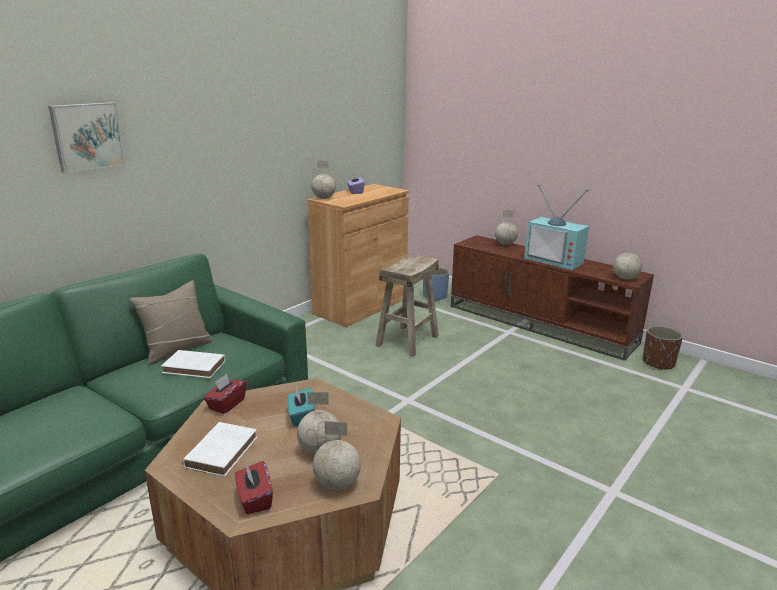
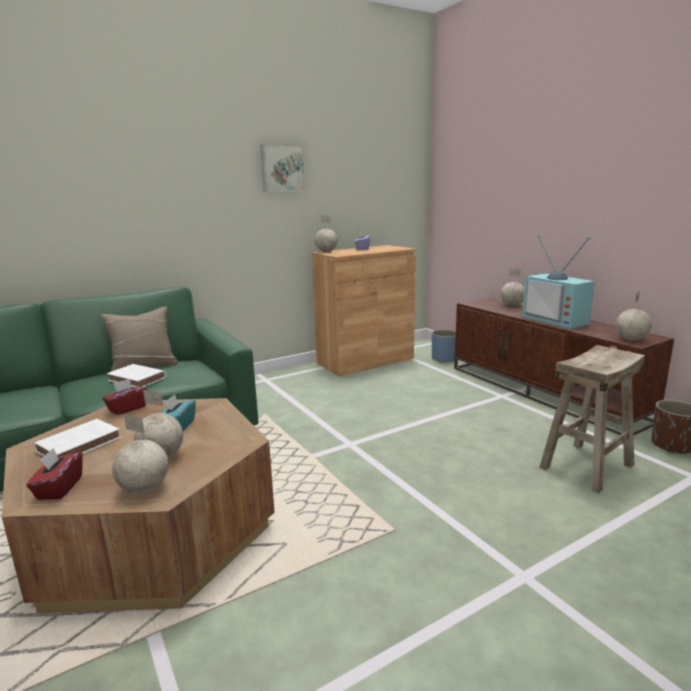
camera: 20 degrees right, 5 degrees down
picture [48,102,126,173] -> picture moved to [260,144,306,192]
beige stool [375,253,439,357] -> beige stool moved to [539,345,645,494]

